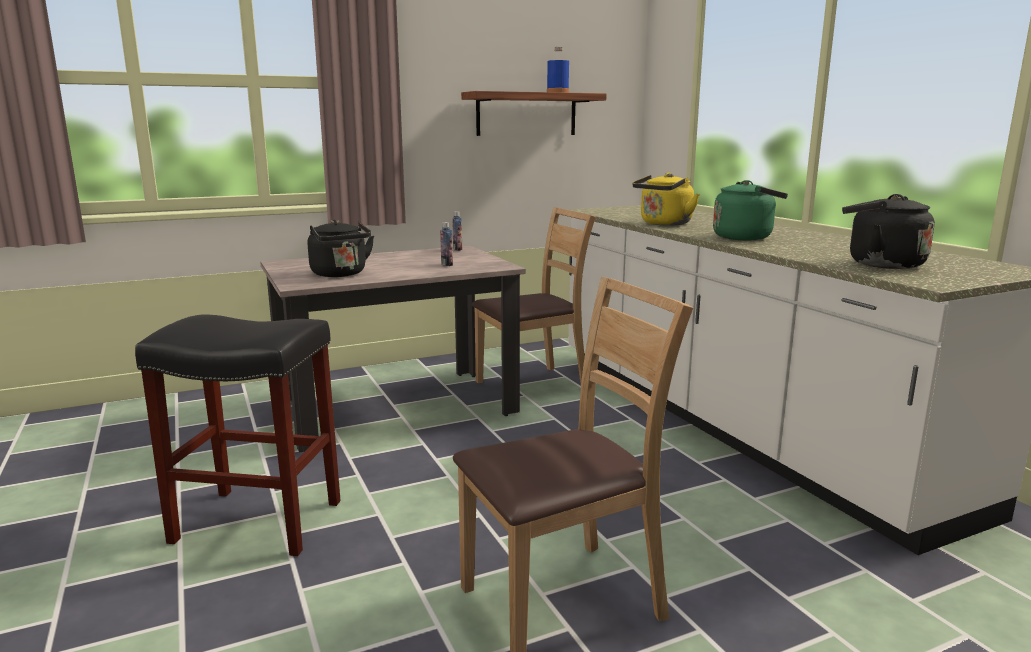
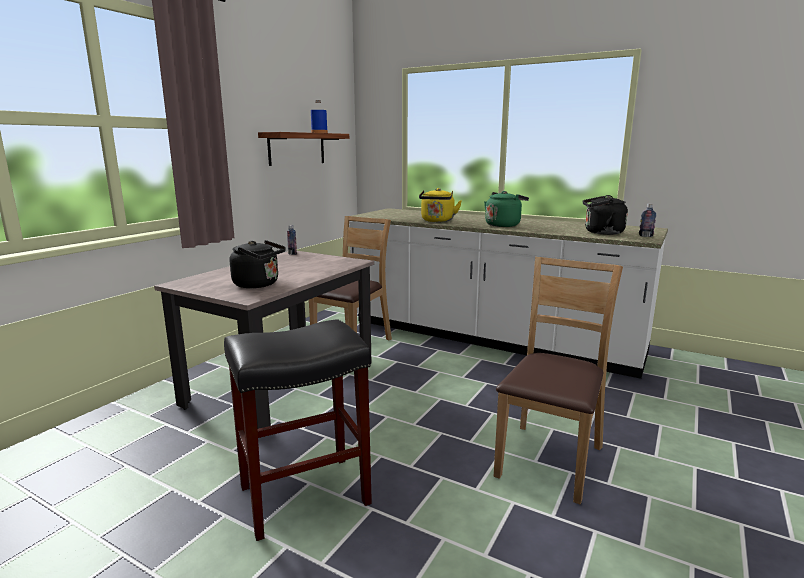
camera: 35 degrees left, 0 degrees up
bottle [440,222,453,266] -> bottle moved to [639,204,656,237]

